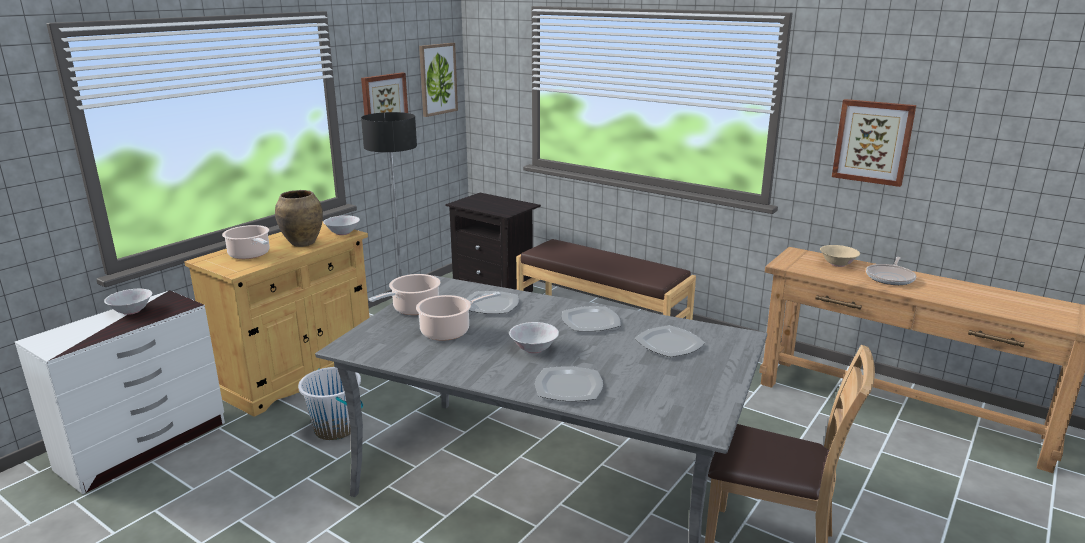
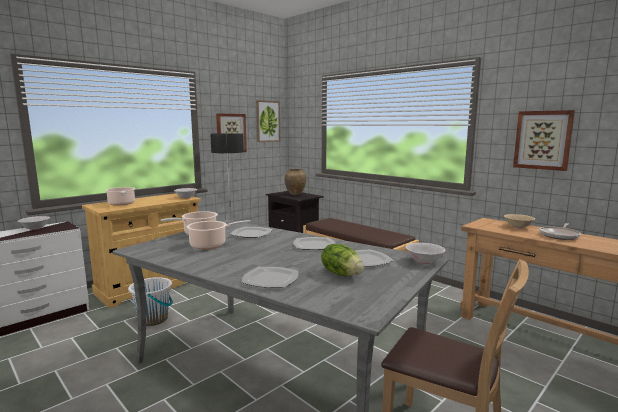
camera: 10 degrees right, 10 degrees down
brown vase [275,190,323,247] -> brown vase moved to [284,169,306,195]
white bowl [509,322,559,353] -> white bowl moved to [406,243,446,264]
none -> lettuce [321,244,364,276]

